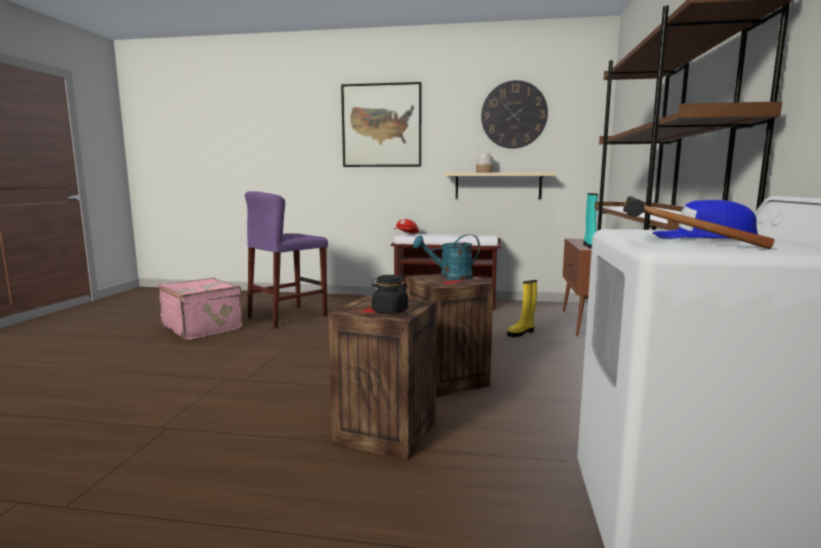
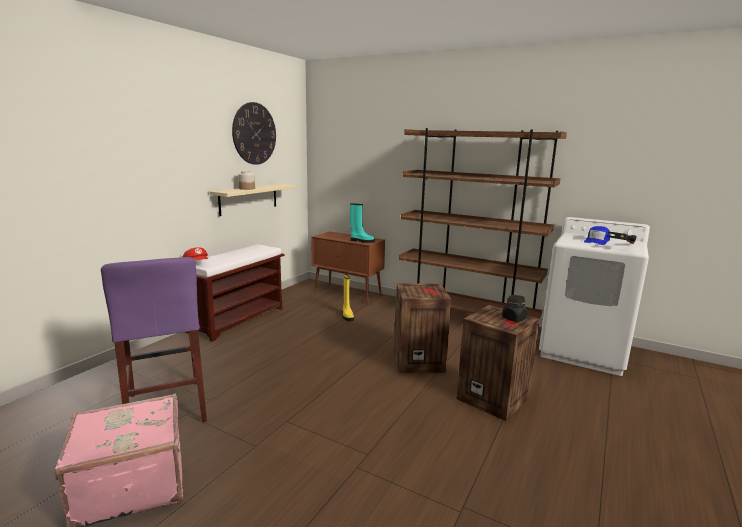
camera: 70 degrees left, 5 degrees up
picture [341,82,422,167] -> none
turquoise watering can [413,234,480,280] -> none

